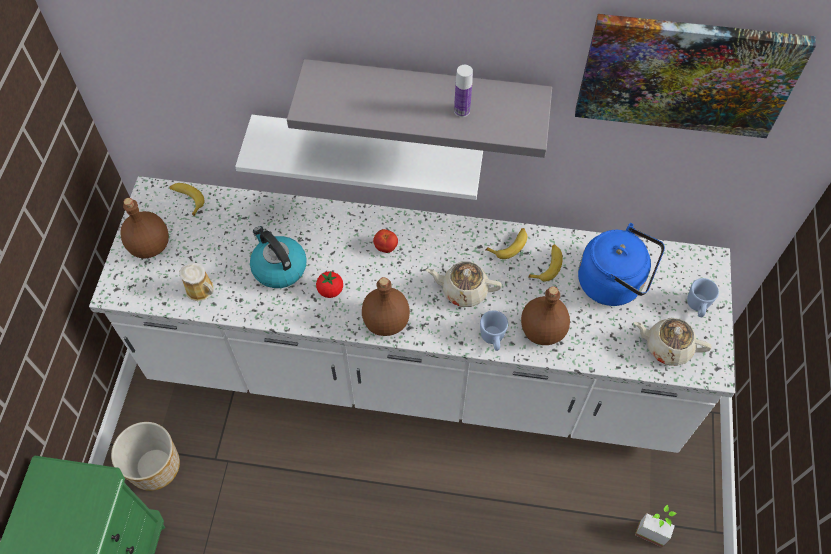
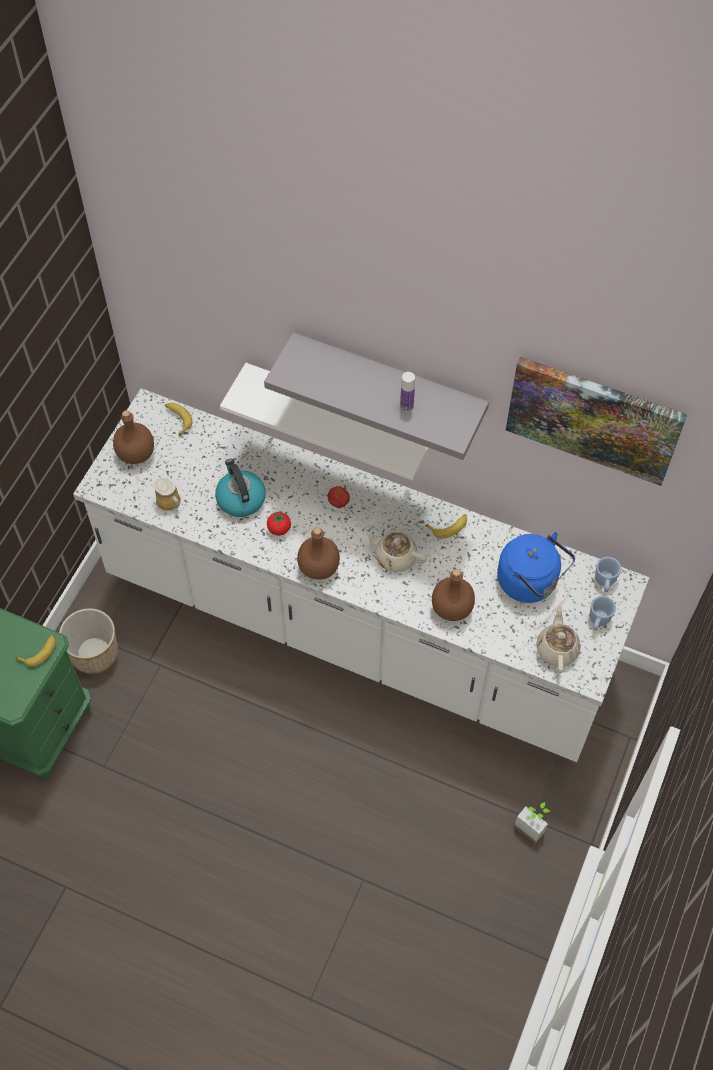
camera: 15 degrees right, 0 degrees up
blue mug [480,310,508,351] -> blue mug moved to [595,557,621,592]
banana [528,244,563,282] -> banana moved to [16,634,56,667]
beige teapot [634,318,712,366] -> beige teapot turned 60 degrees clockwise [536,604,581,673]

